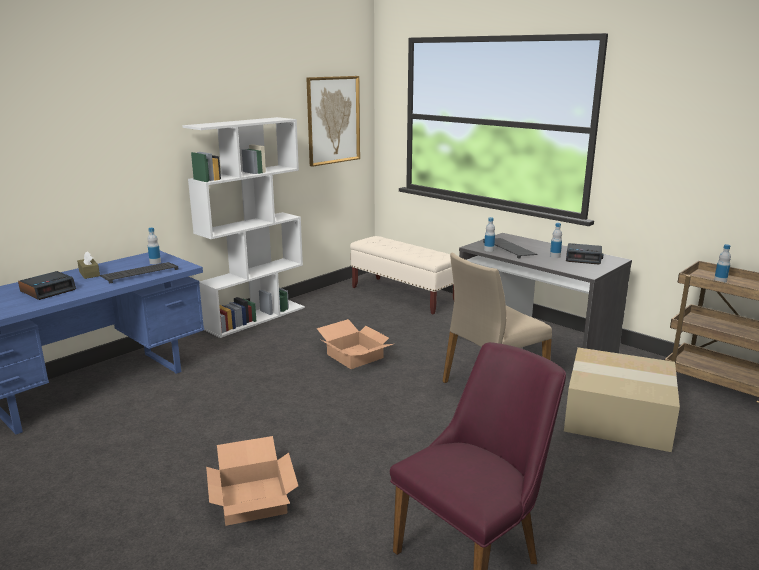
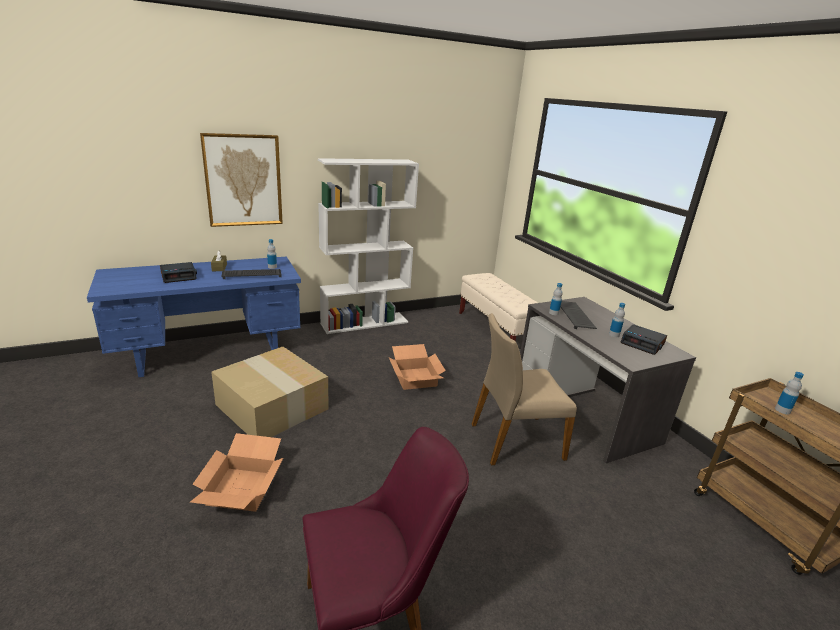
camera: 20 degrees right, 5 degrees up
picture [306,76,360,167] -> picture moved to [200,133,283,227]
cardboard box [564,347,680,452] -> cardboard box moved to [211,347,329,437]

